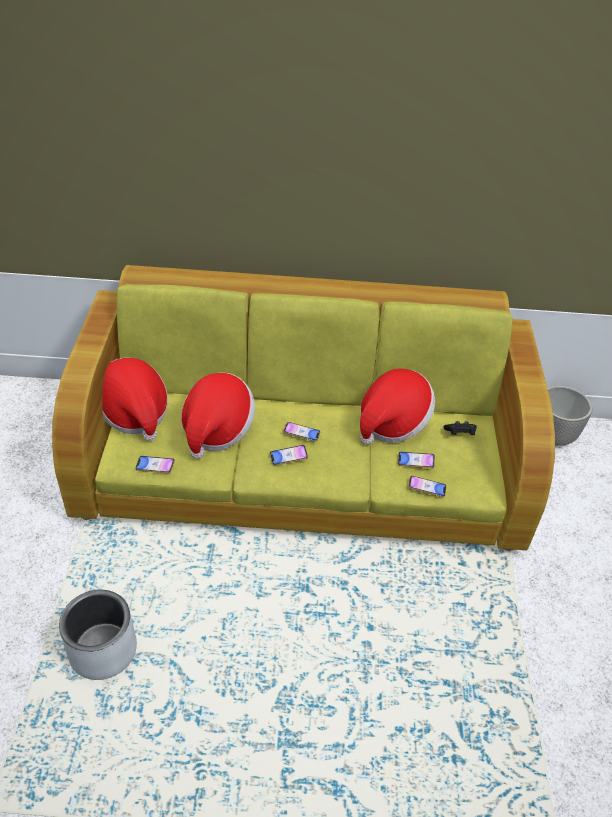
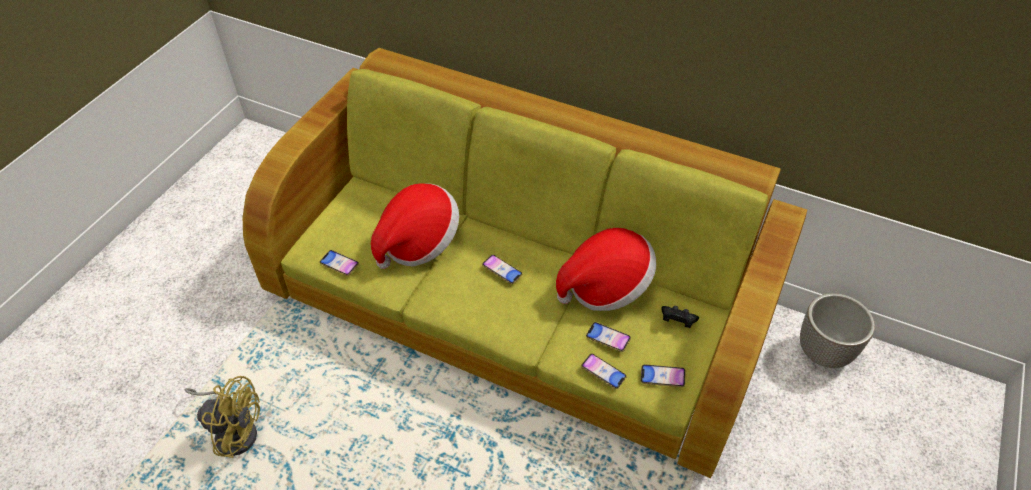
camera: 25 degrees right, 5 degrees up
grey planter [59,590,137,680] -> yellow fan [185,376,260,458]
hat [102,358,168,441] -> none
phone [270,445,308,465] -> phone moved to [641,364,686,387]

